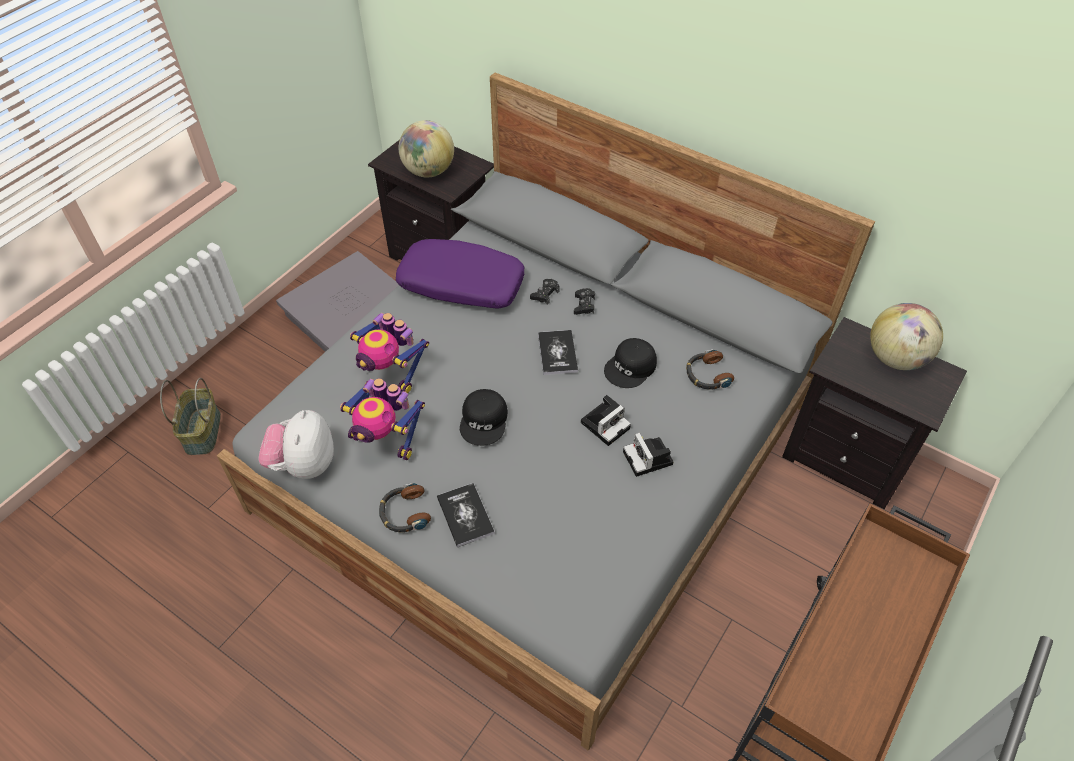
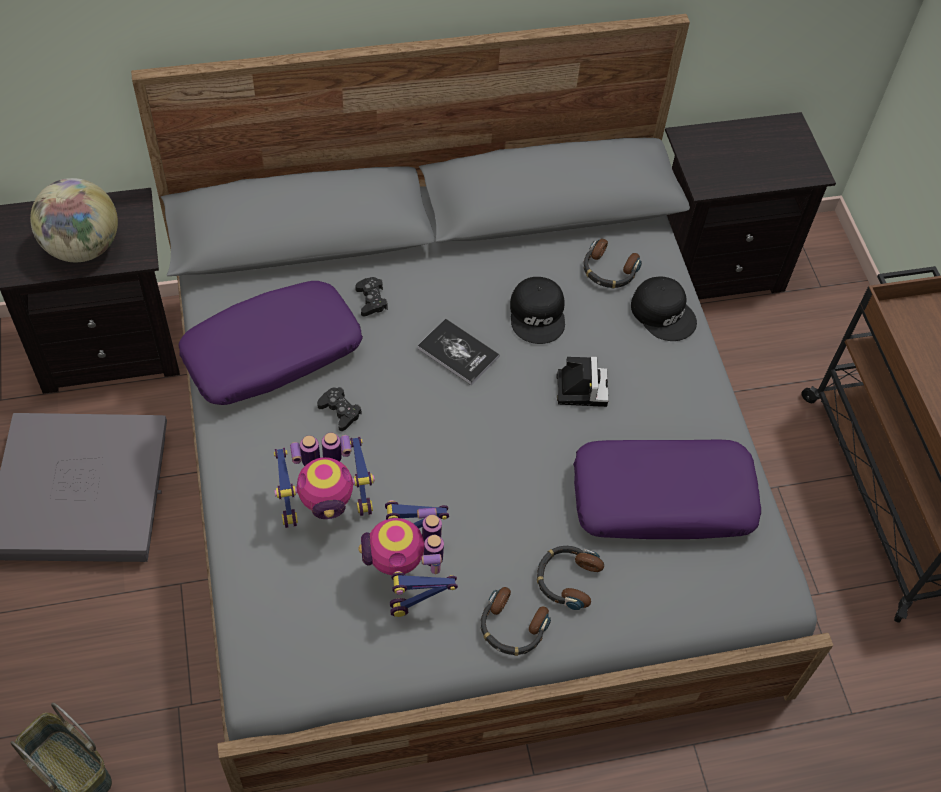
camera: 50 degrees left, 5 degrees up
plush toy [258,410,334,479] -> none
toy robot [340,378,425,460] -> toy robot turned 105 degrees clockwise [358,500,458,617]
book [437,483,495,547] -> headphones [537,546,604,610]
black cap [460,389,508,446] -> black cap moved to [631,277,697,341]
black game controller [574,288,595,315] -> black game controller moved to [317,387,362,431]
camera [623,433,674,477] -> none
globe [870,303,943,370] -> none
none -> purple pillow [573,440,761,539]

